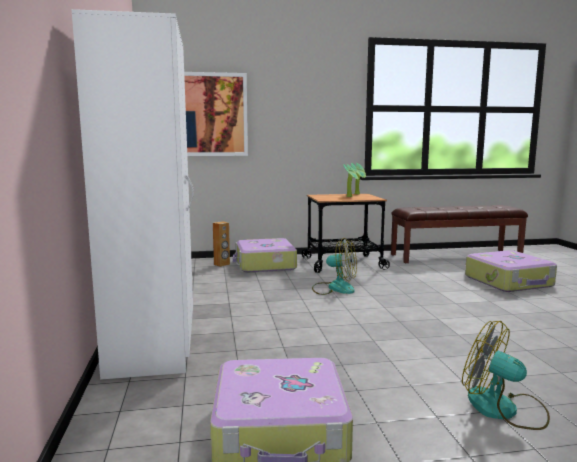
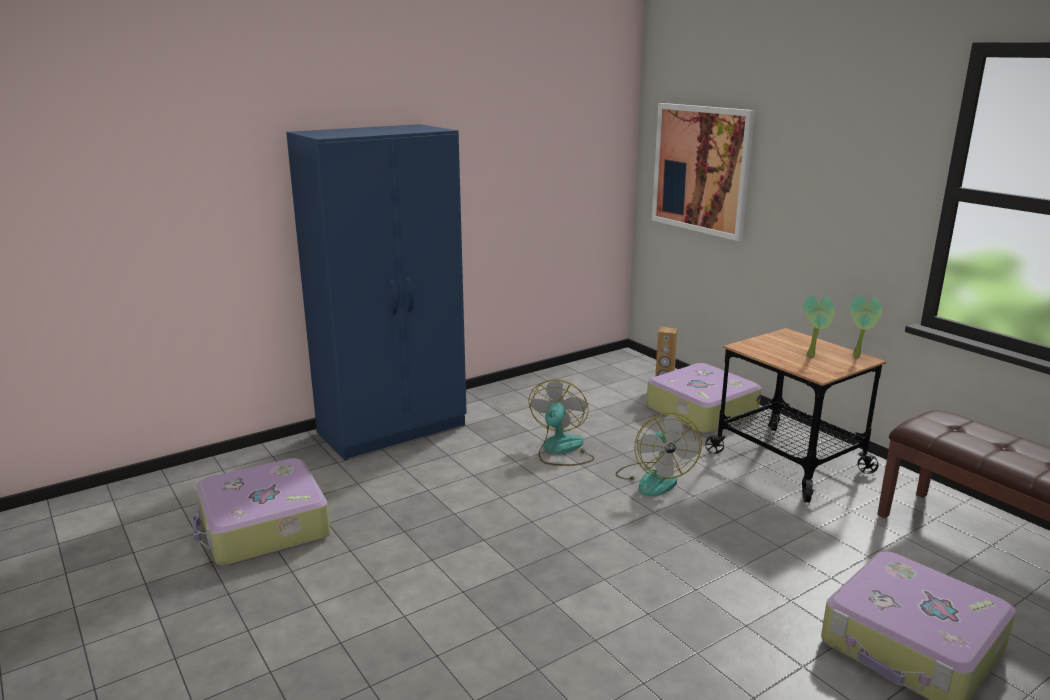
camera: 65 degrees right, 10 degrees up
white wardrobe [72,9,194,380] -> blue wardrobe [286,124,467,460]
fan [462,321,550,430] -> fan moved to [528,379,595,466]

